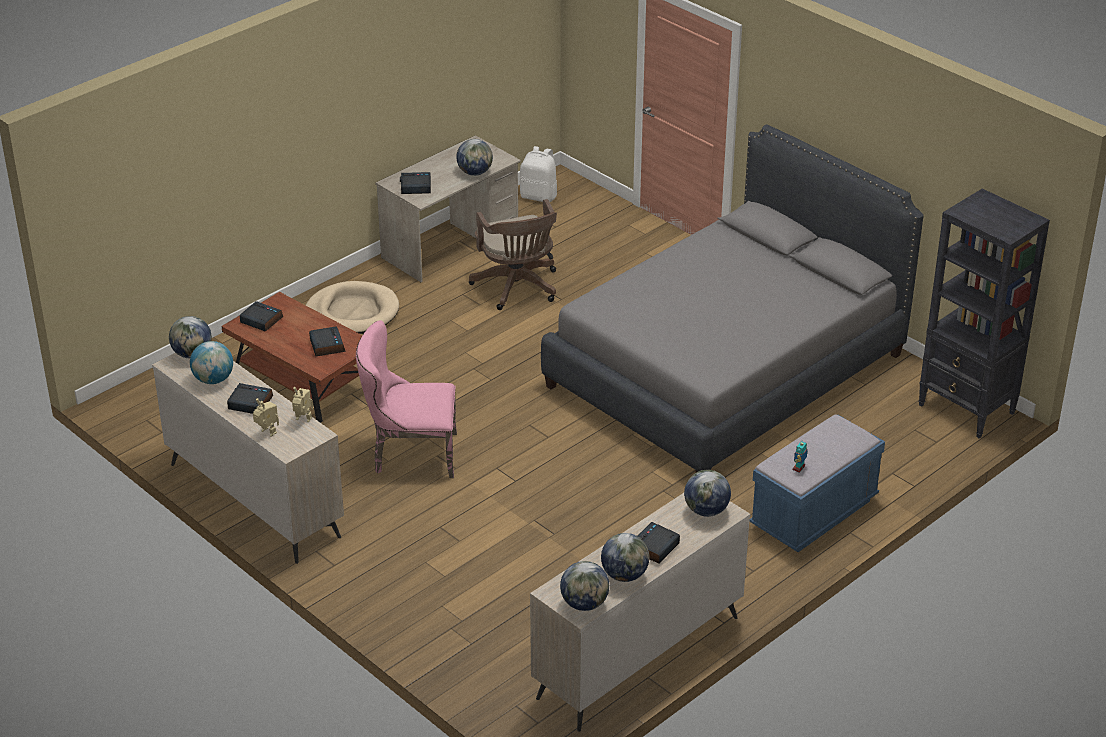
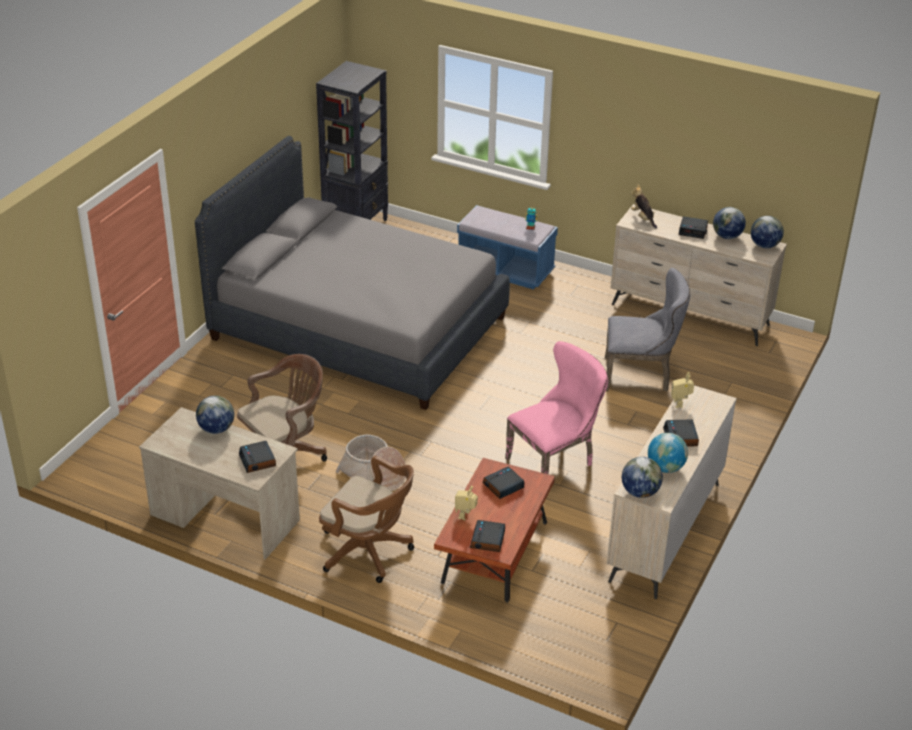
camera: 110 degrees left, 0 degrees up
toy robot [253,398,279,437] -> toy robot moved to [455,486,478,520]
beige dog bed [306,281,399,334] -> brown office chair [319,456,414,583]
pink chair [356,321,457,478] -> pink chair turned 105 degrees counterclockwise [505,341,608,474]
white backpack [520,146,557,202] -> none
globe [684,470,731,517] -> plush toy [631,184,657,229]
none -> basket [336,435,406,491]
none -> grey chair [605,268,690,391]

